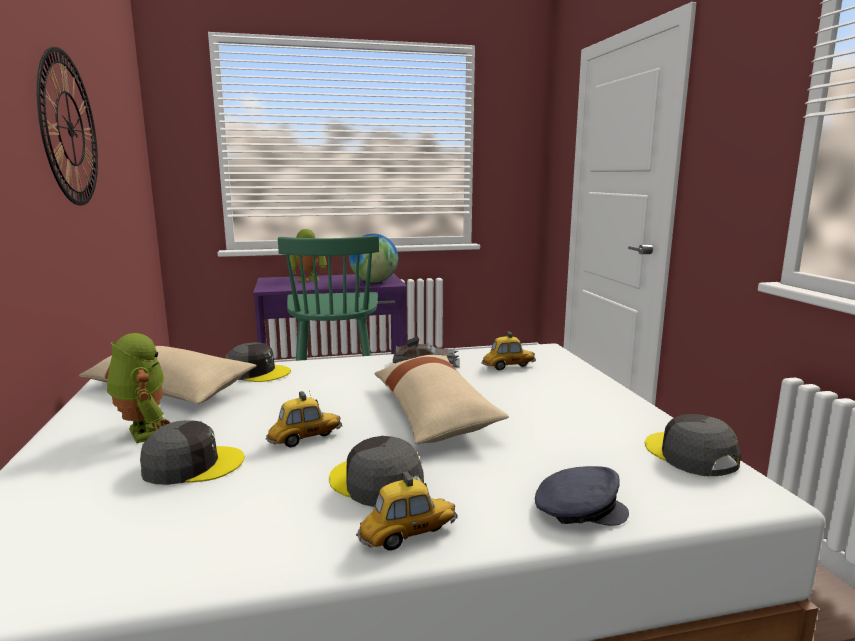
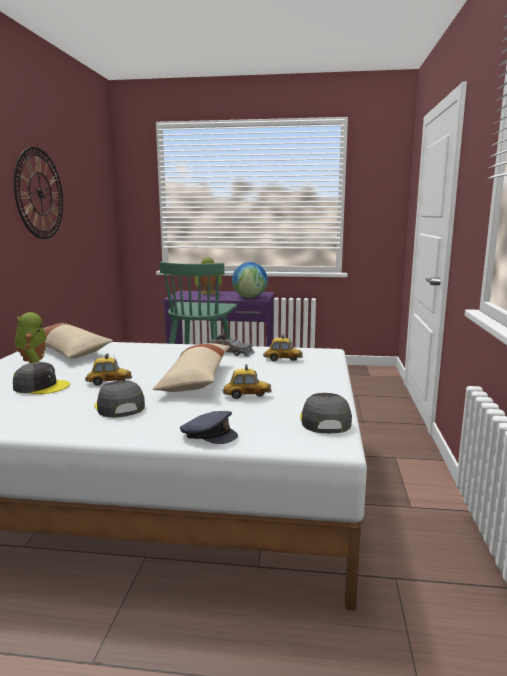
camera: 20 degrees right, 0 degrees up
grey cap [225,342,291,382] -> none
toy car [356,471,457,550] -> toy car moved to [222,364,271,399]

